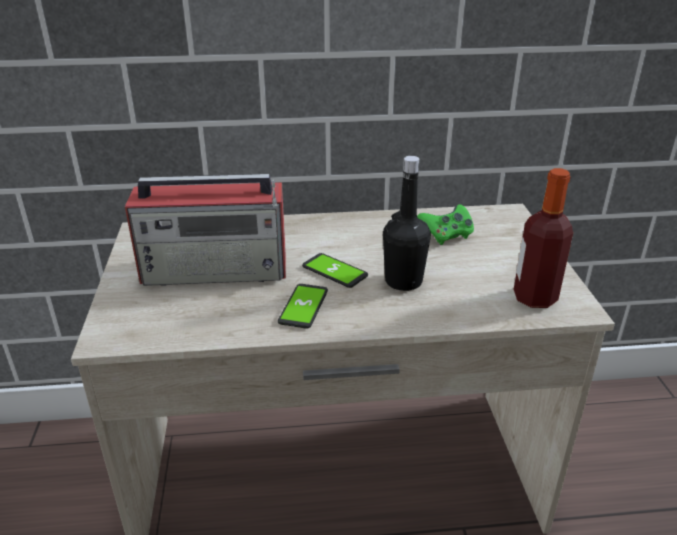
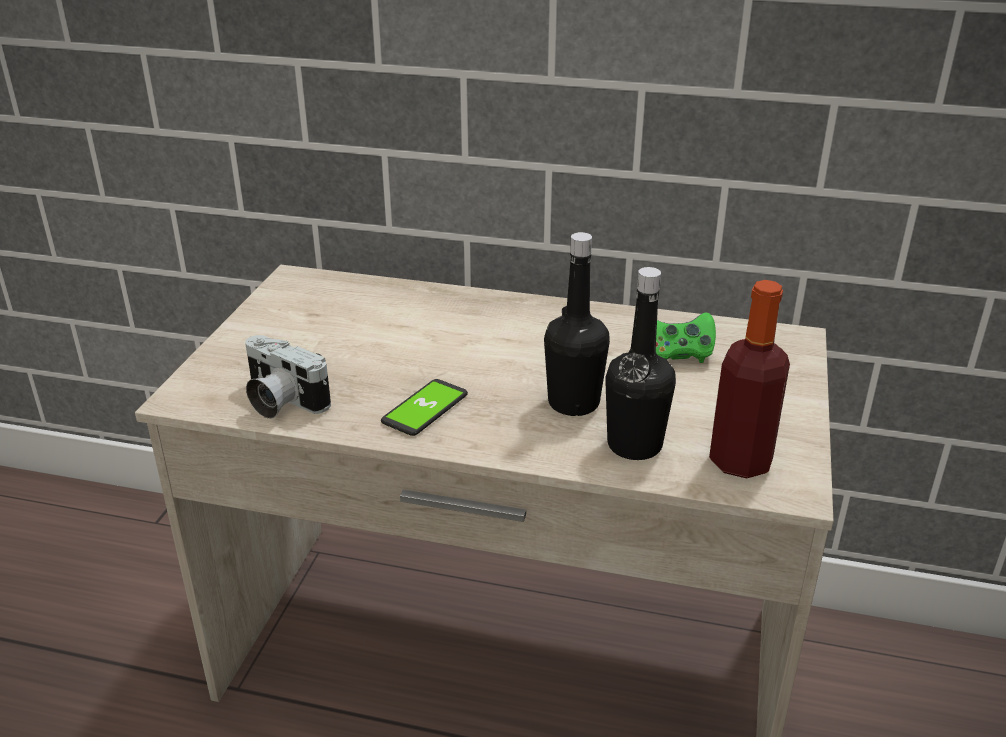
camera: 20 degrees right, 0 degrees up
radio [125,174,286,286] -> none
phone [302,253,368,288] -> none
none -> camera [245,335,331,419]
none -> black bottle [605,267,676,460]

